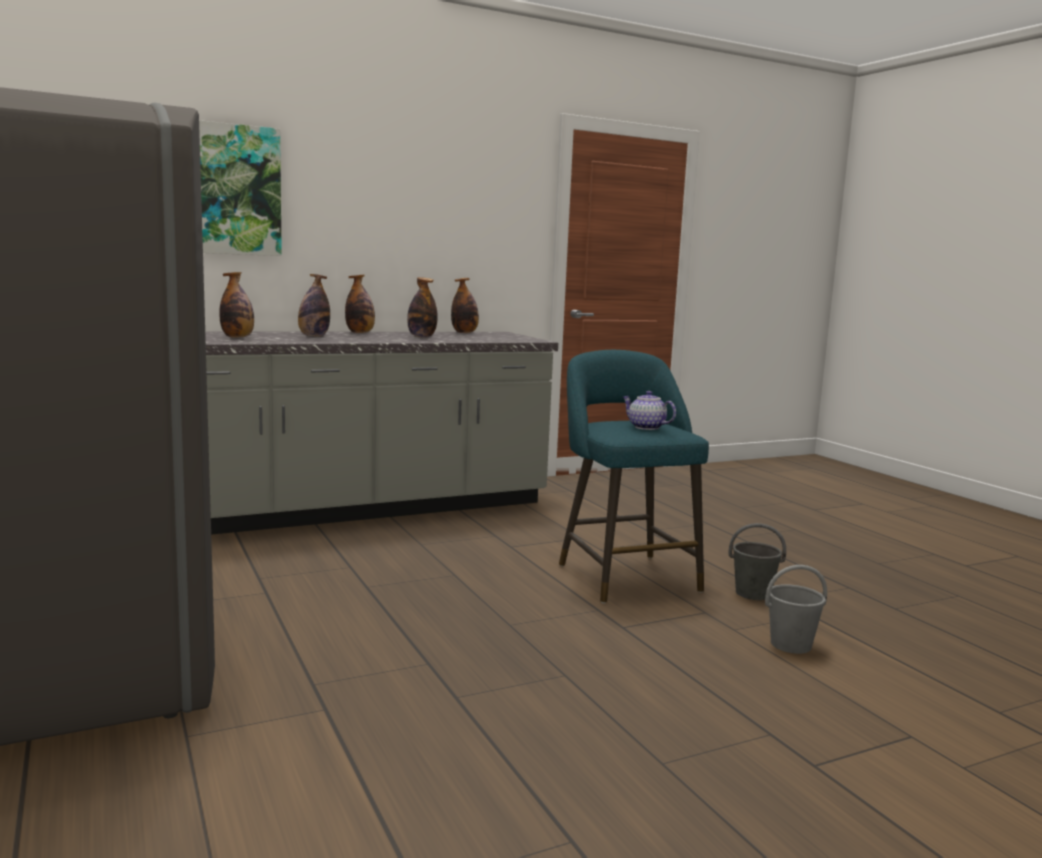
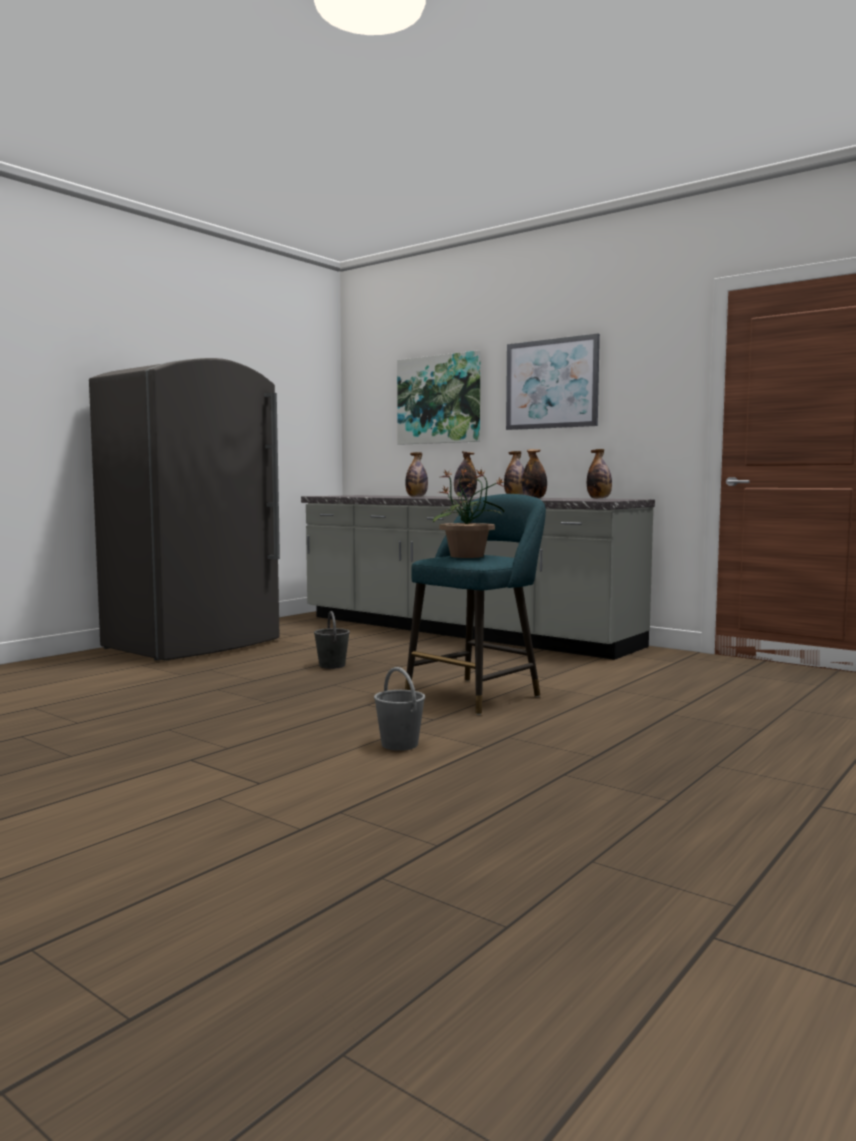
camera: 65 degrees right, 5 degrees down
teapot [623,391,676,430] -> potted plant [433,467,505,558]
grey bucket [728,523,786,600] -> grey bucket moved to [314,611,350,669]
none -> picture [506,334,600,430]

